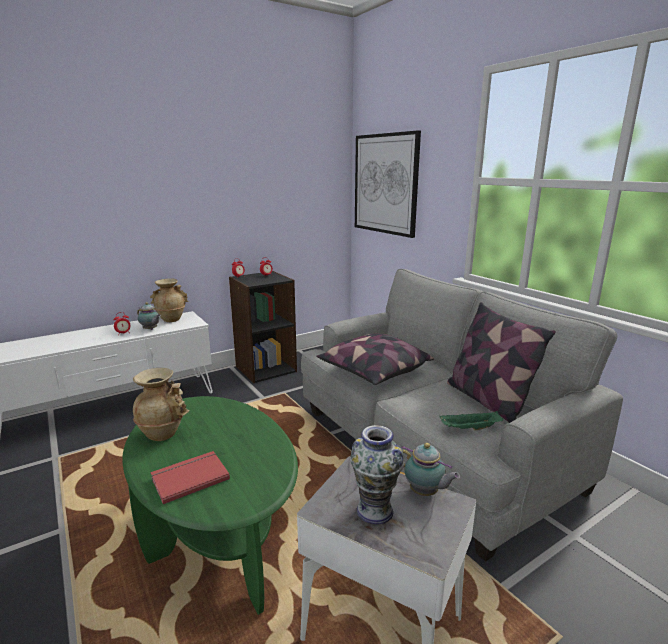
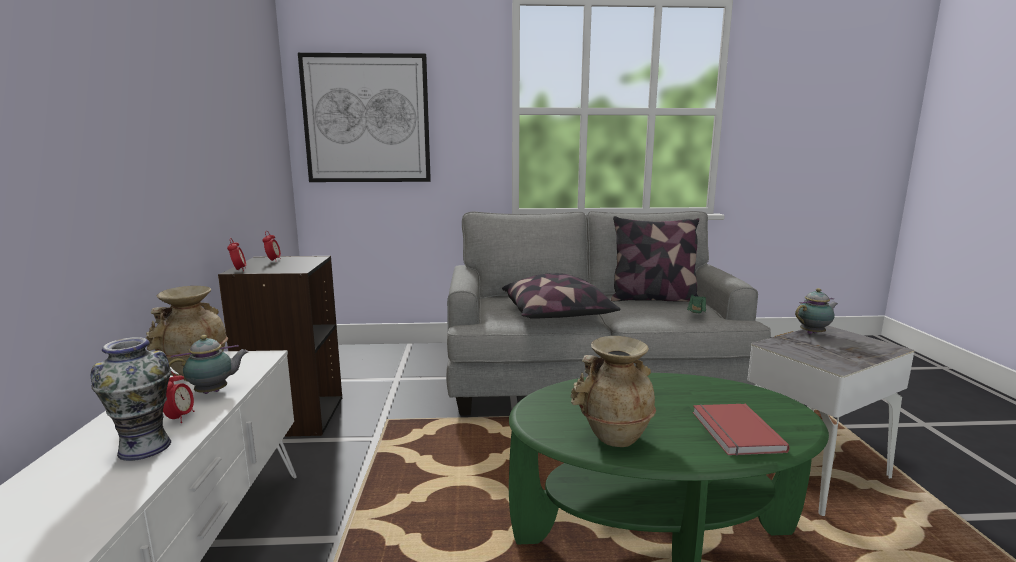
camera: 60 degrees left, 5 degrees down
vase [350,425,404,525] -> vase moved to [91,337,172,461]

